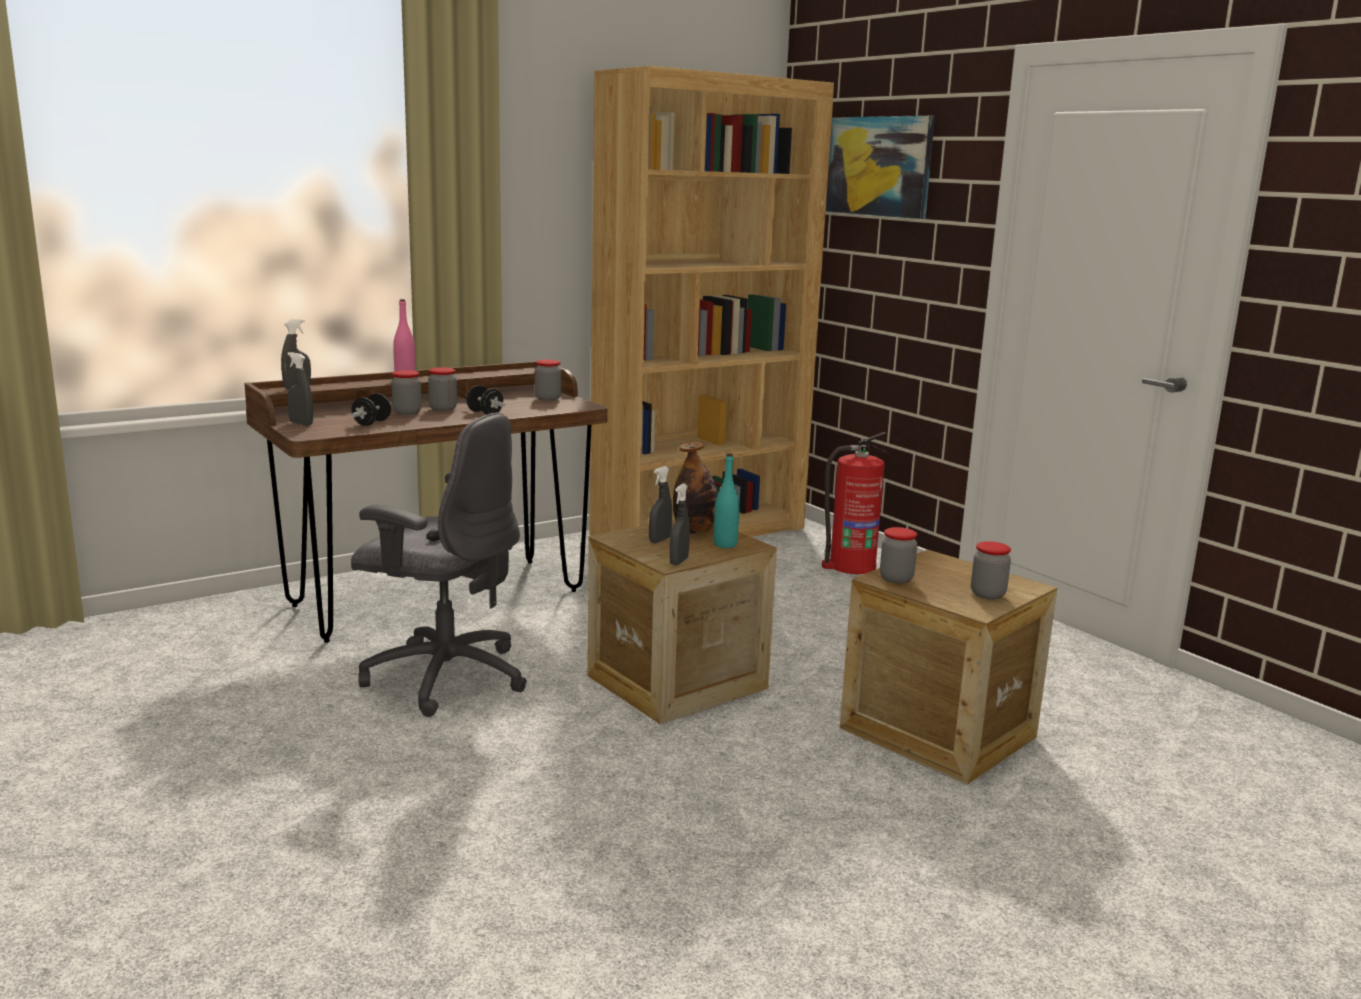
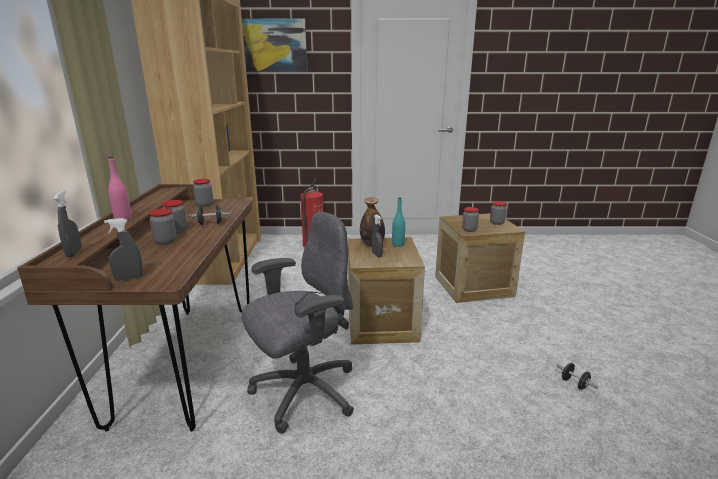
camera: 55 degrees left, 5 degrees up
black dumbbell [351,393,391,426] -> black dumbbell moved to [556,363,598,390]
grey spray bottle [670,484,690,565] -> none

